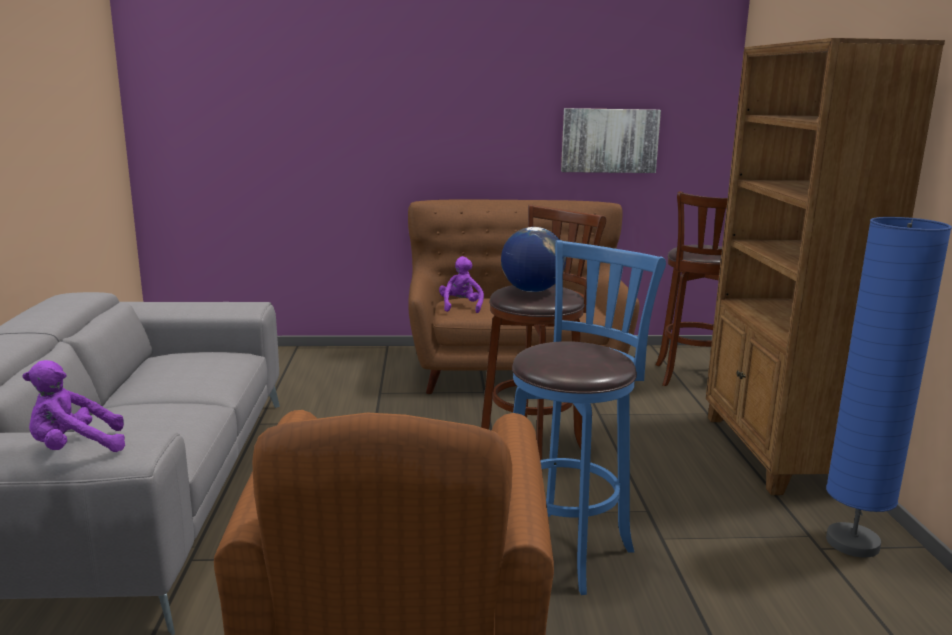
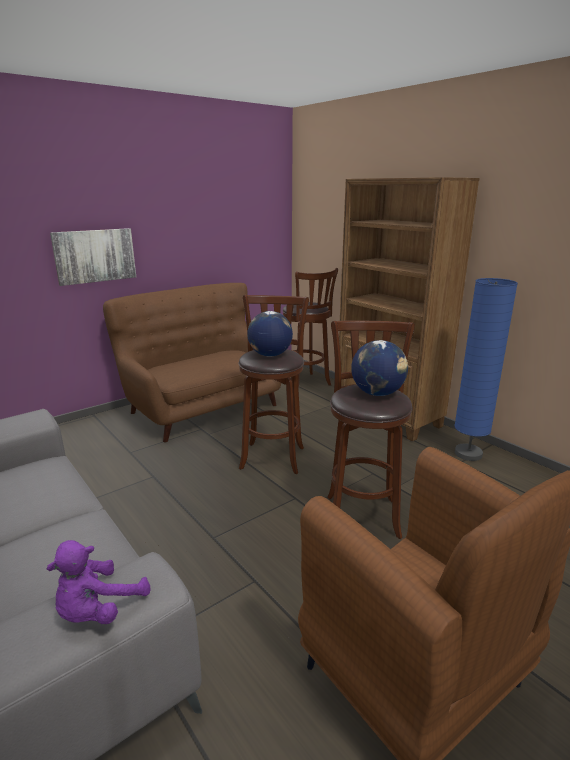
camera: 35 degrees left, 5 degrees up
purple plush toy [439,256,484,313] -> none
blue stool [512,240,666,595] -> brown stool [327,320,415,539]
picture [561,108,661,173] -> picture moved to [50,228,136,286]
none -> globe [351,340,408,396]

